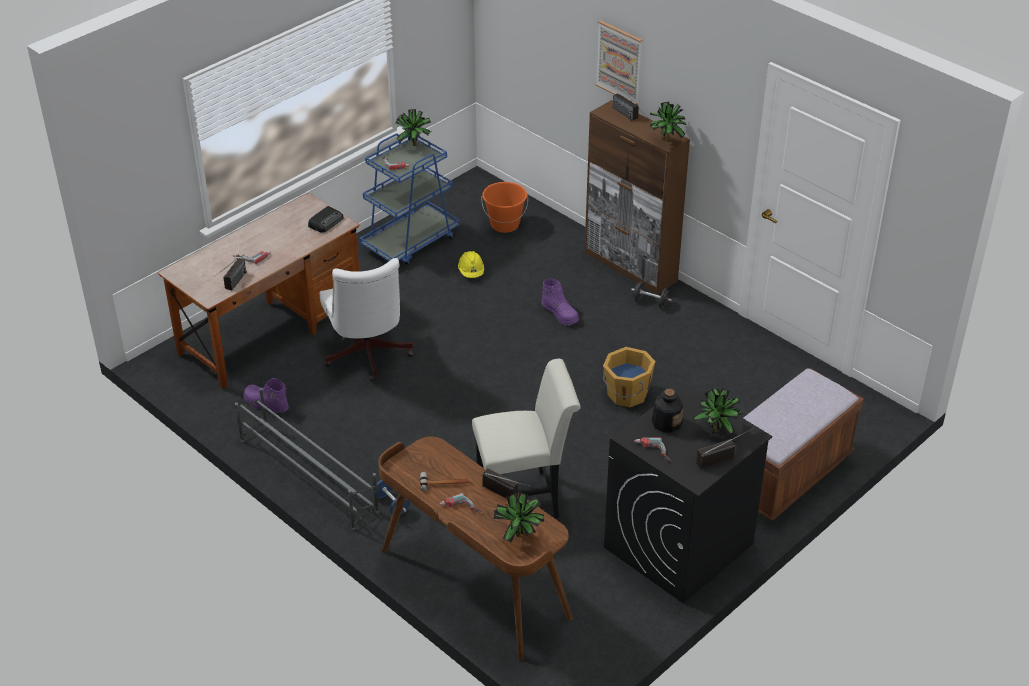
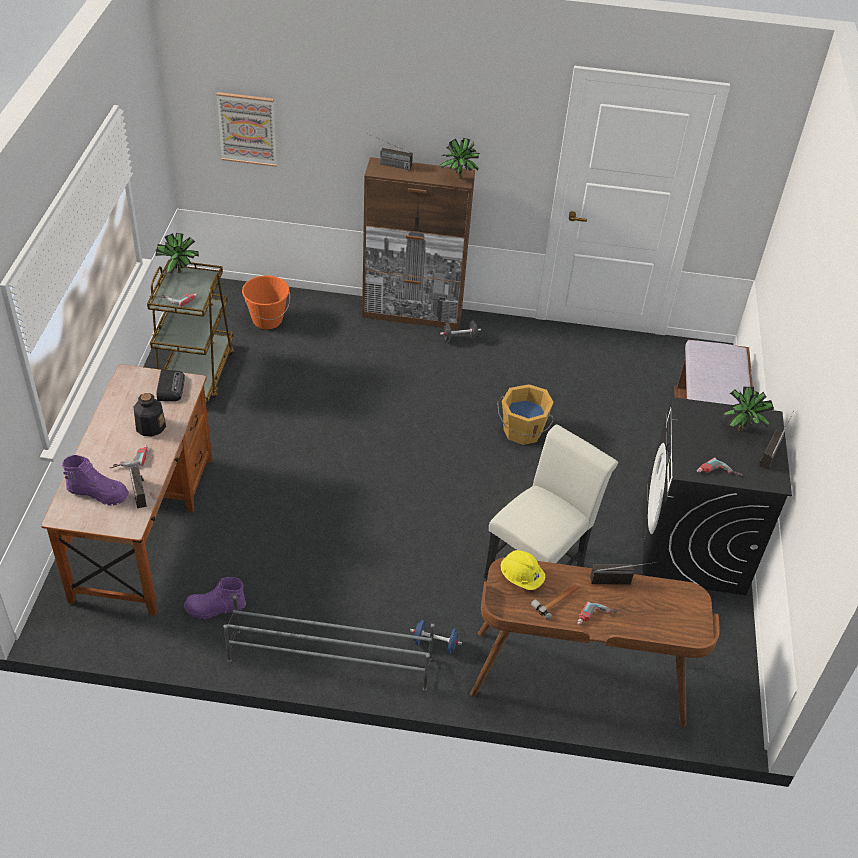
camera: 40 degrees left, 5 degrees up
white office chair [320,258,414,382] -> none
blue cart [360,134,460,265] -> brown cart [147,259,234,403]
yellow hard hat [458,251,484,278] -> yellow hard hat moved to [501,550,545,590]
potted plant [494,492,544,542] -> none
purple boot [541,279,579,325] -> purple boot moved to [62,455,129,505]
picture [595,20,643,104] -> picture moved to [216,92,277,167]
bottle [652,389,683,433] -> bottle moved to [134,393,166,436]

